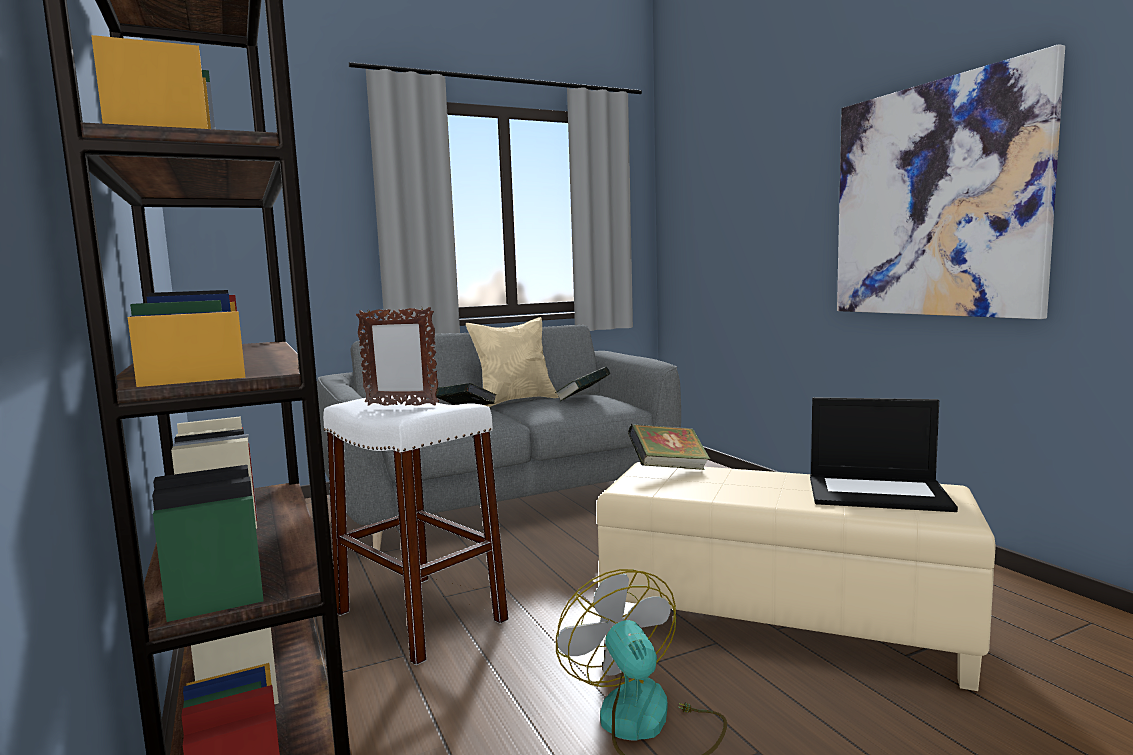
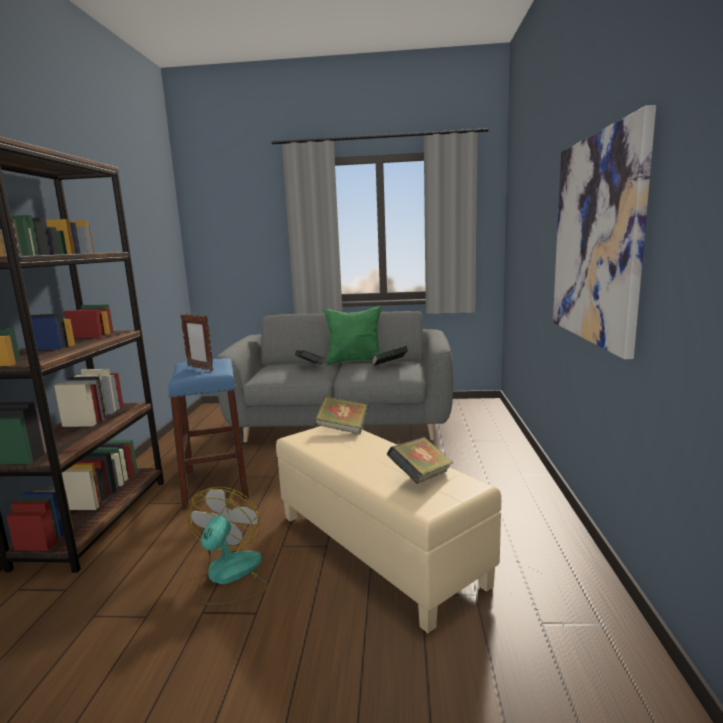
camera: 30 degrees right, 5 degrees up
white stool [323,395,509,665] -> blue stool [168,358,249,510]
beige pillow [466,317,559,407] -> green pillow [324,306,381,365]
laptop [810,397,958,512] -> book [387,437,453,484]

